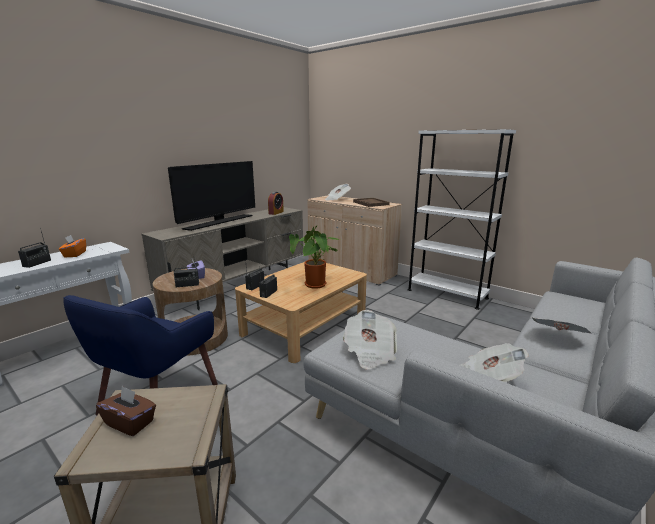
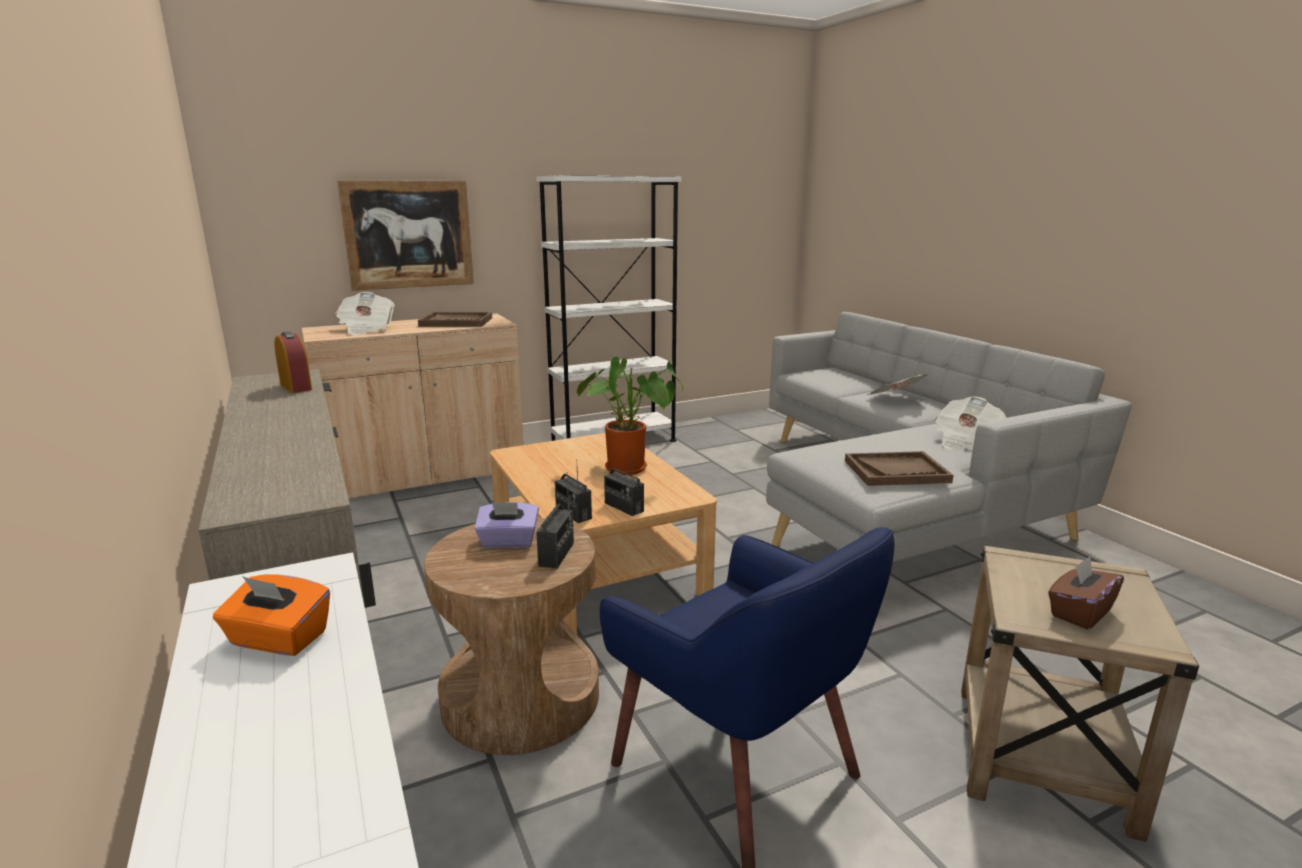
camera: 65 degrees left, 0 degrees up
radio [18,228,51,268] -> none
television [168,161,255,231] -> none
newspaper [343,310,397,370] -> brown tray [845,451,953,486]
none -> picture [337,181,474,291]

